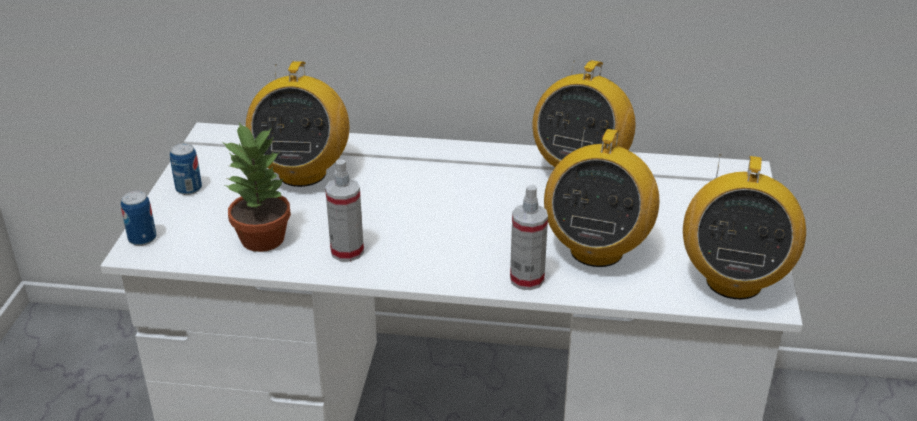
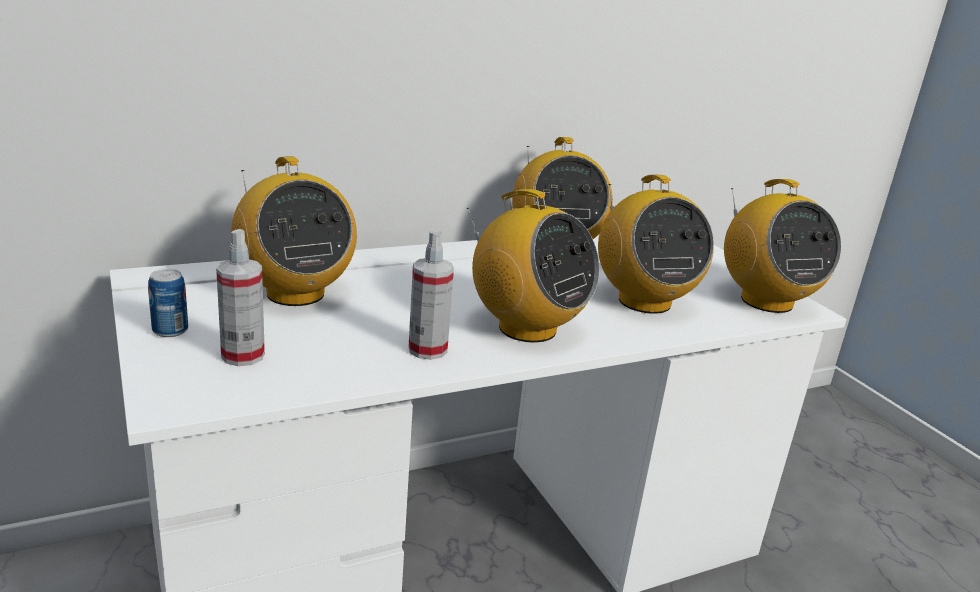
camera: 35 degrees left, 10 degrees down
can [121,191,157,246] -> none
potted plant [223,122,291,252] -> none
spray bottle [510,185,548,290] -> spray bottle moved to [216,229,265,366]
none -> radio [467,189,599,342]

